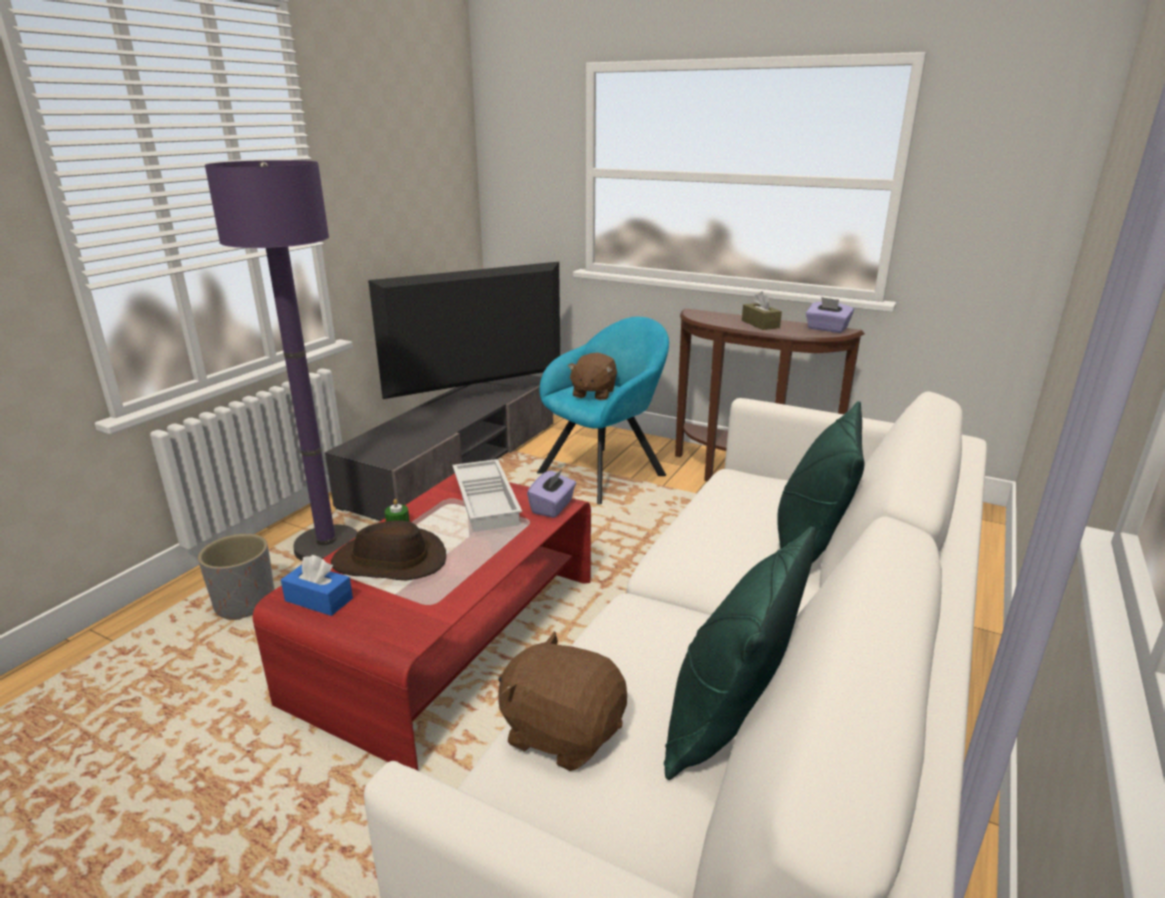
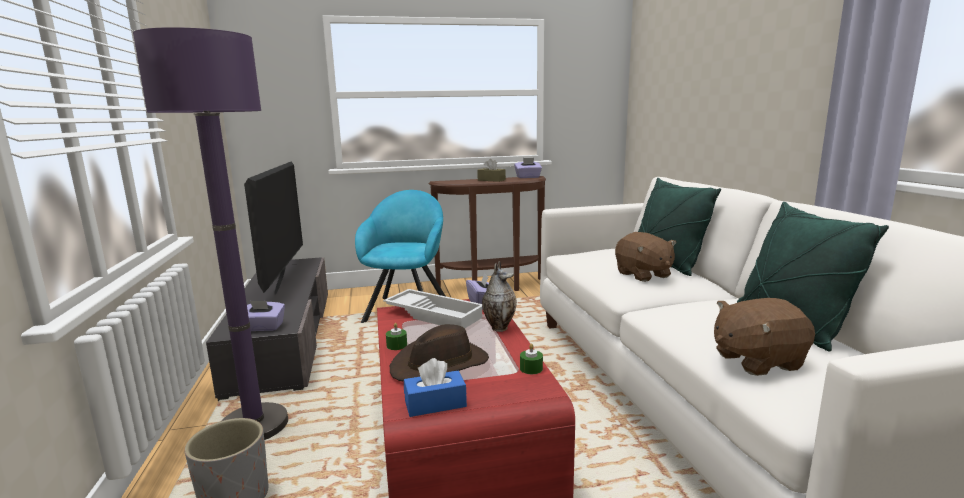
camera: 40 degrees left, 10 degrees down
television [368,262,560,407] -> television turned 150 degrees clockwise [244,162,303,295]
brown plush toy [568,352,617,400] -> brown plush toy moved to [615,232,677,282]
none -> purple tissue box [247,301,285,331]
none -> vase [482,261,517,332]
none -> green candle [520,343,543,374]

